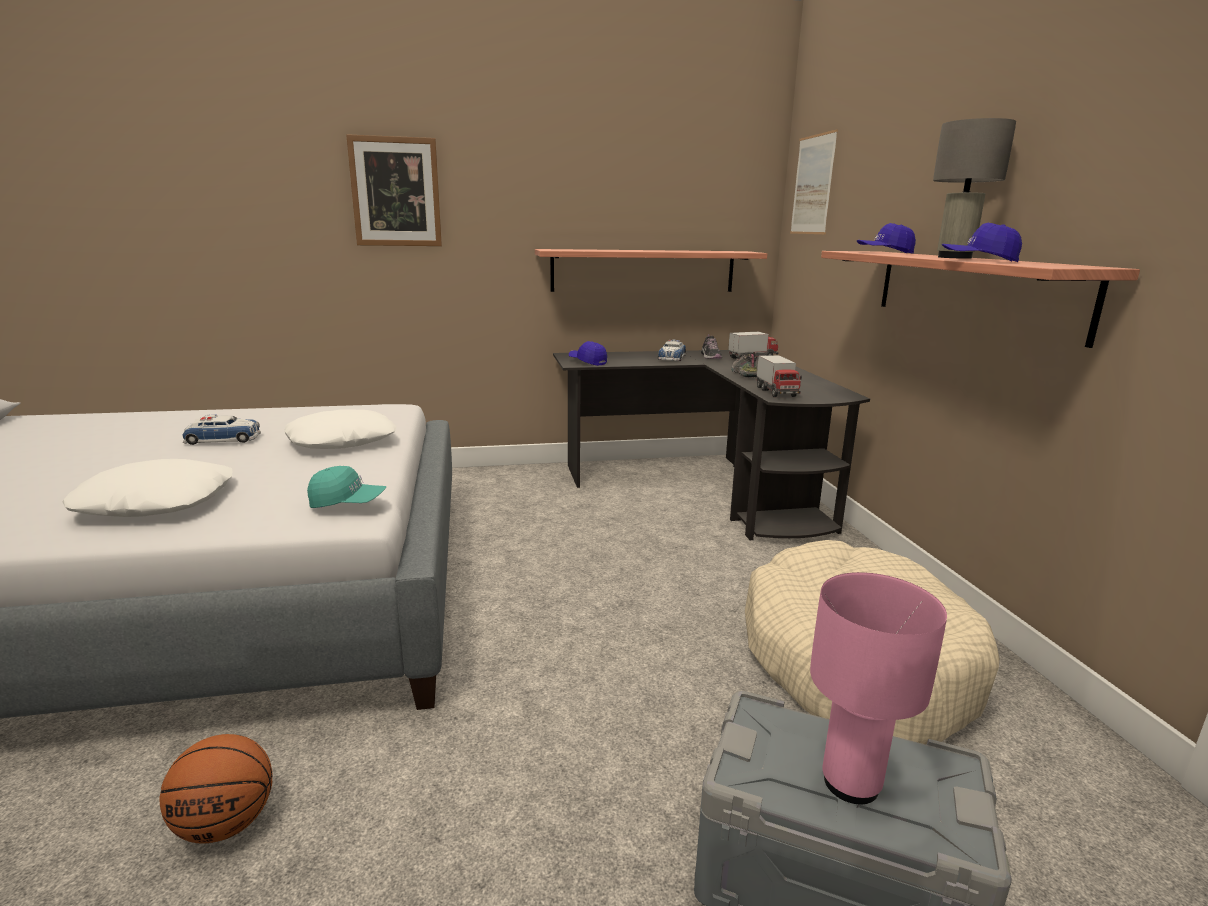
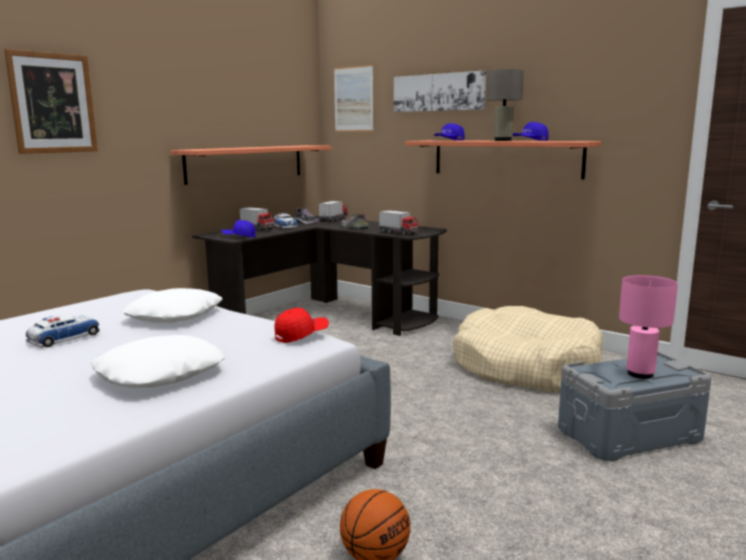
camera: 40 degrees left, 5 degrees down
turquoise cap [307,466,386,508] -> red cap [274,308,329,343]
none -> toy truck [240,207,276,231]
none -> picture [394,71,486,112]

